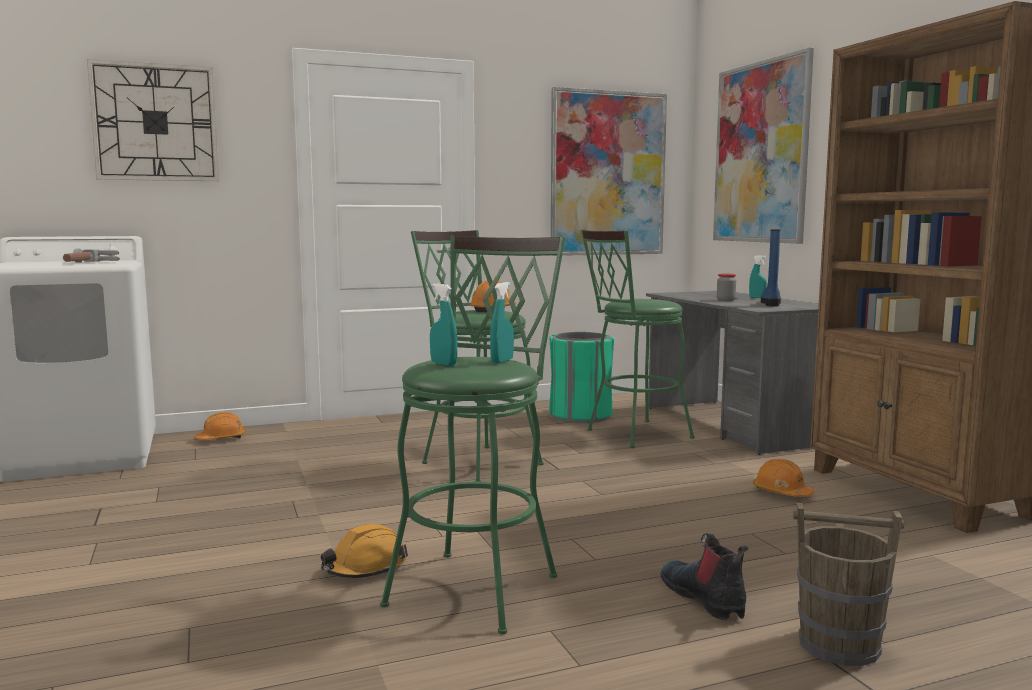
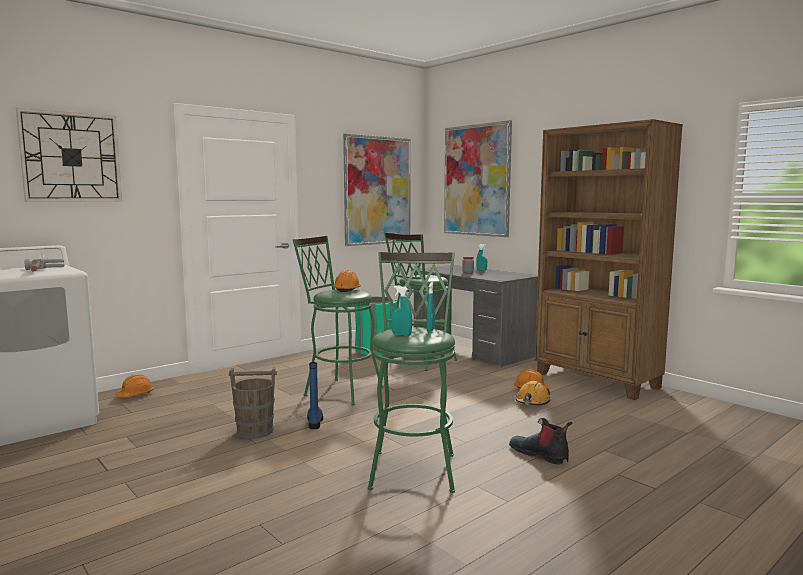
camera: 20 degrees left, 0 degrees up
orange hard hat [321,524,408,578] -> orange hard hat moved to [515,381,551,405]
blue boot [761,229,781,306] -> blue boot moved to [307,362,323,429]
brown bucket [793,503,904,666] -> brown bucket moved to [229,367,277,439]

